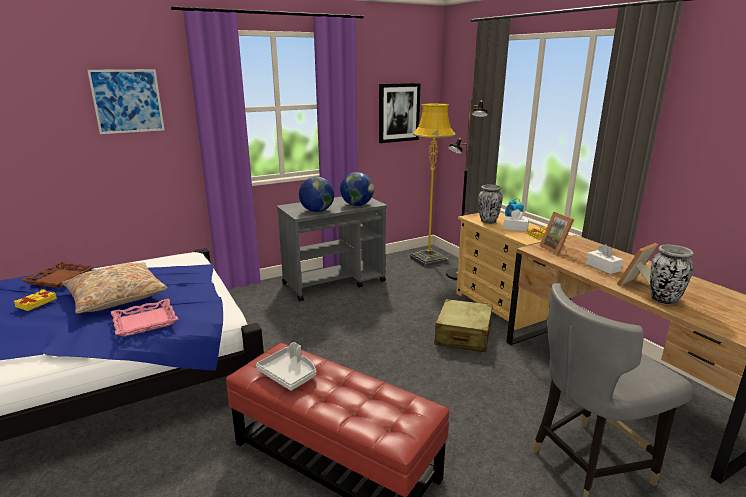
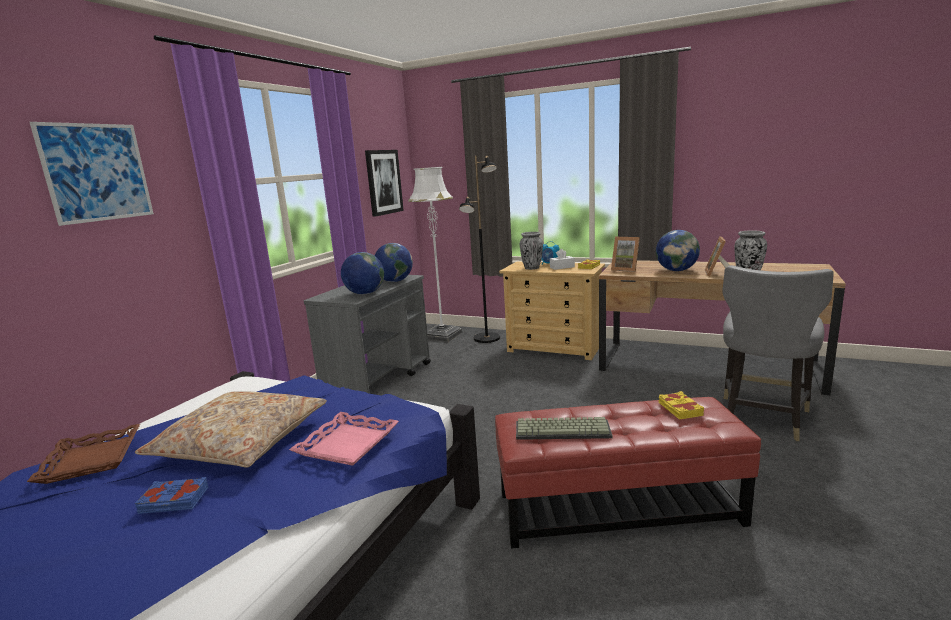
camera: 35 degrees left, 5 degrees down
yellow book [14,289,57,311] -> yellow book moved to [659,391,704,420]
grey tray [256,342,317,391] -> keyboard [516,417,613,440]
yellow floor lamp [410,103,455,268] -> white floor lamp [408,167,462,342]
beige suitcase [434,299,492,352] -> none
white tissue box [586,244,623,274] -> globe [656,230,700,271]
none -> blue book [135,477,209,514]

